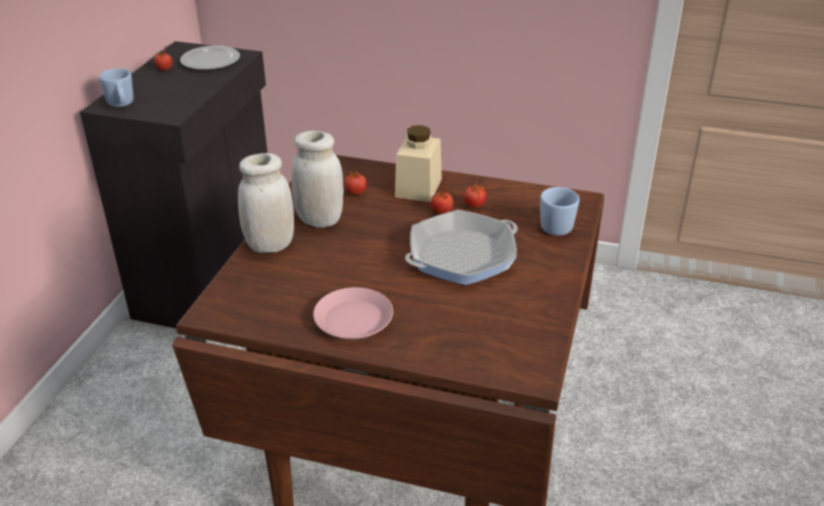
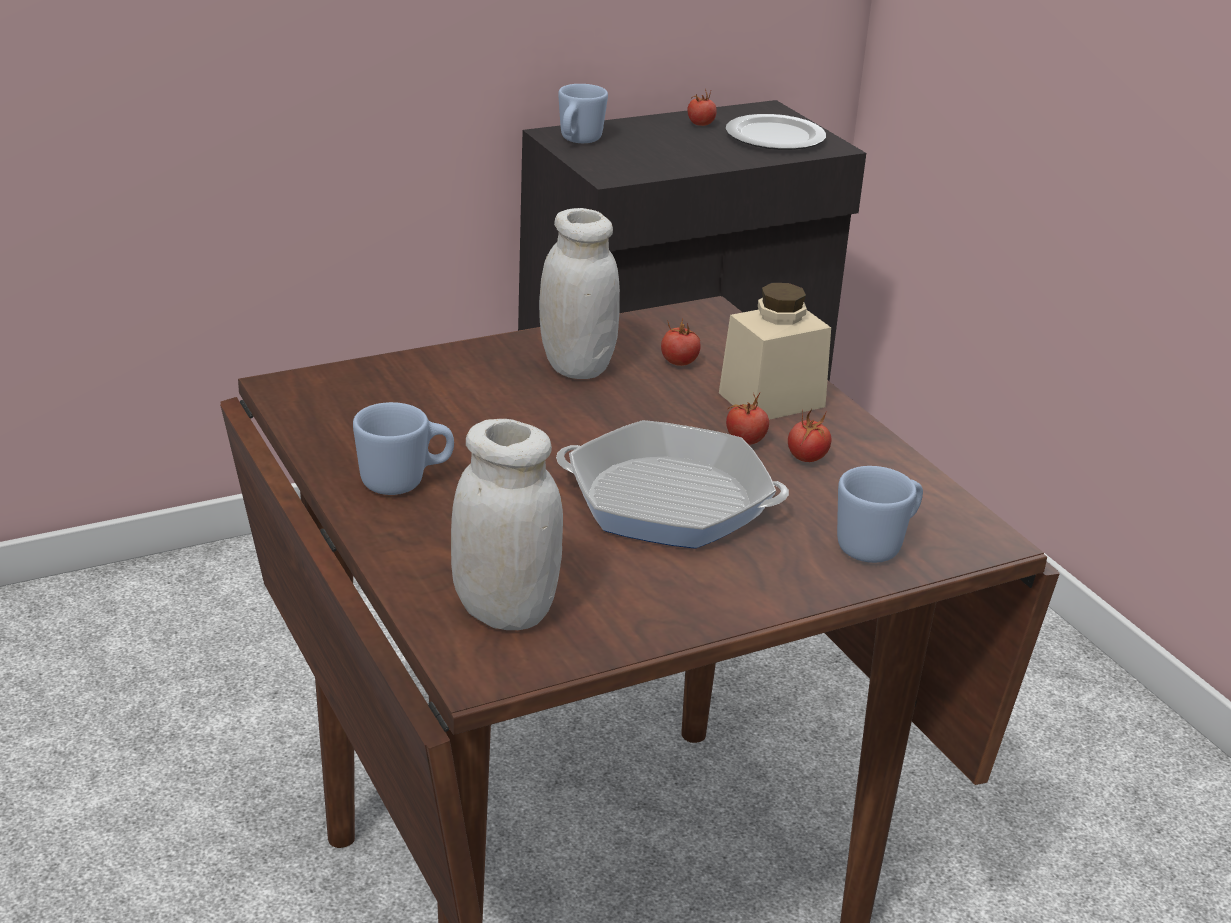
camera: 45 degrees right, 5 degrees down
white jar [238,153,294,253] -> white jar moved to [451,419,563,630]
pink plate [313,287,393,340] -> blue mug [353,402,454,495]

